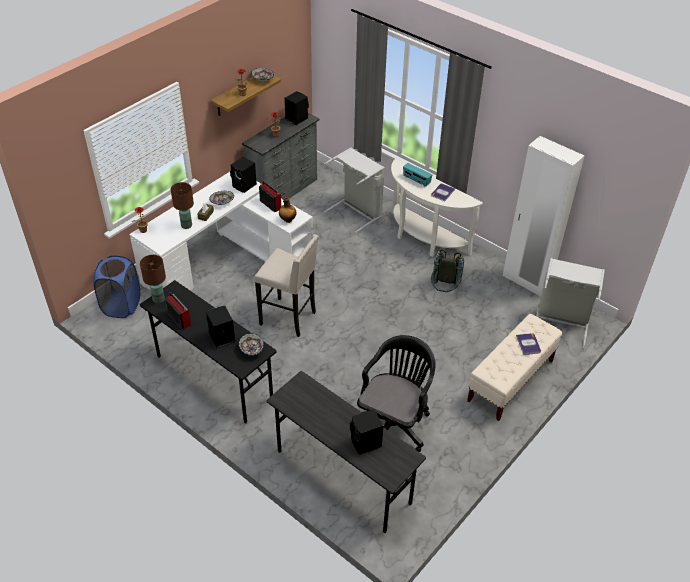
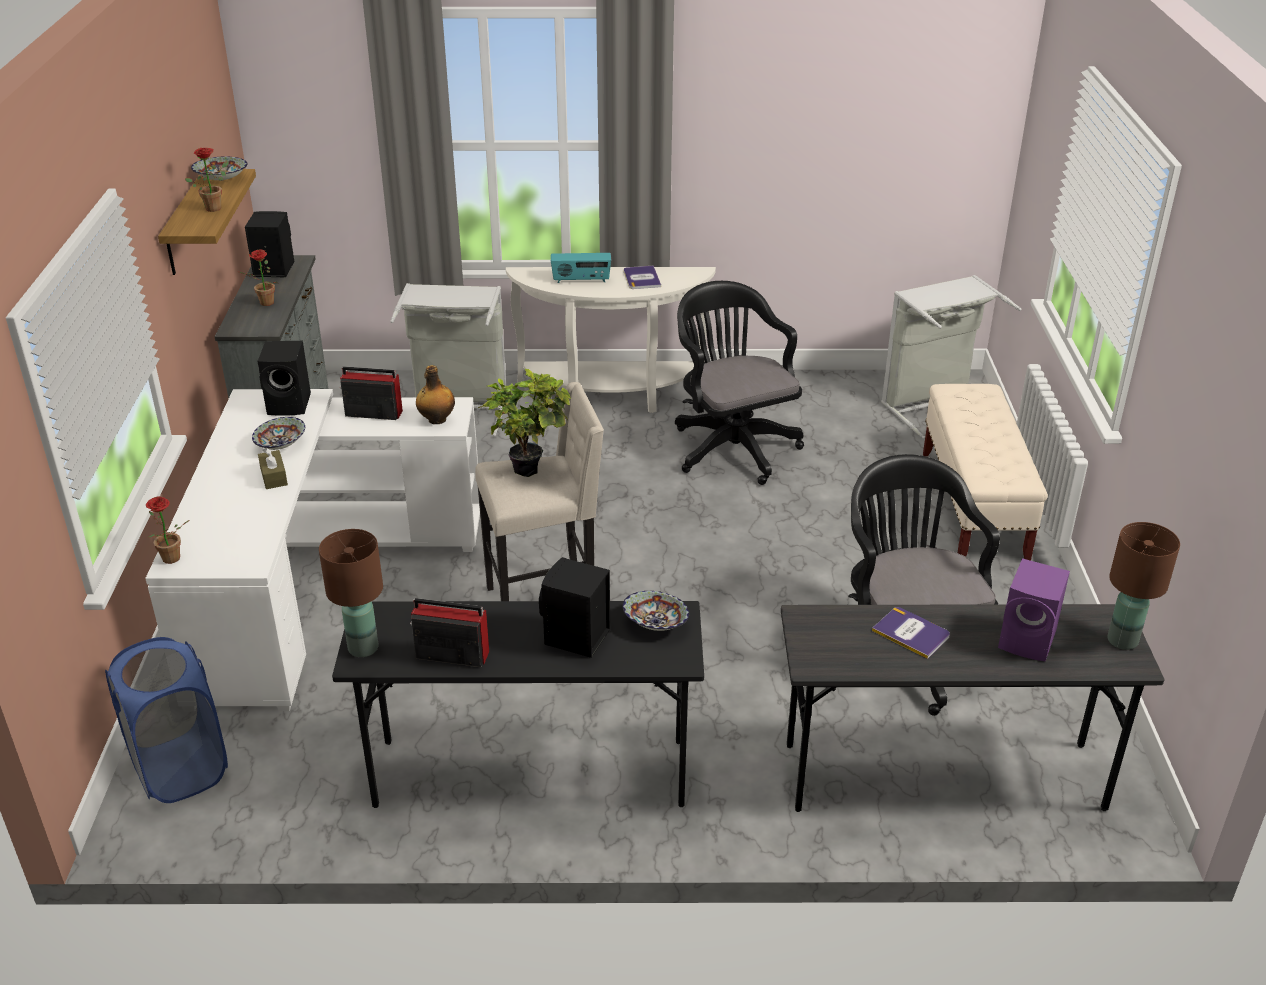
camera: 40 degrees left, 10 degrees down
brown table lamp [171,182,194,229] -> brown table lamp moved to [1107,522,1180,650]
black speaker [350,409,383,455] -> purple speaker [998,558,1070,661]
grey backpack [431,249,464,292] -> black office chair [675,281,804,485]
white wardrobe [503,136,585,297] -> none
book [516,333,541,355] -> book moved to [872,607,950,659]
none -> potted plant [478,369,571,477]

